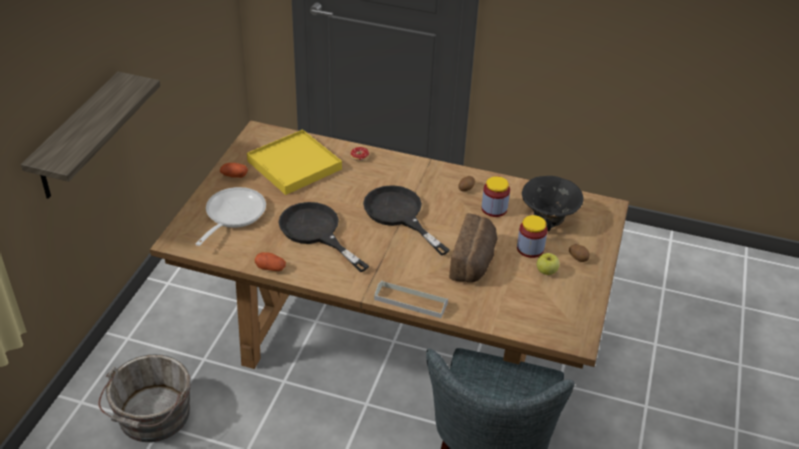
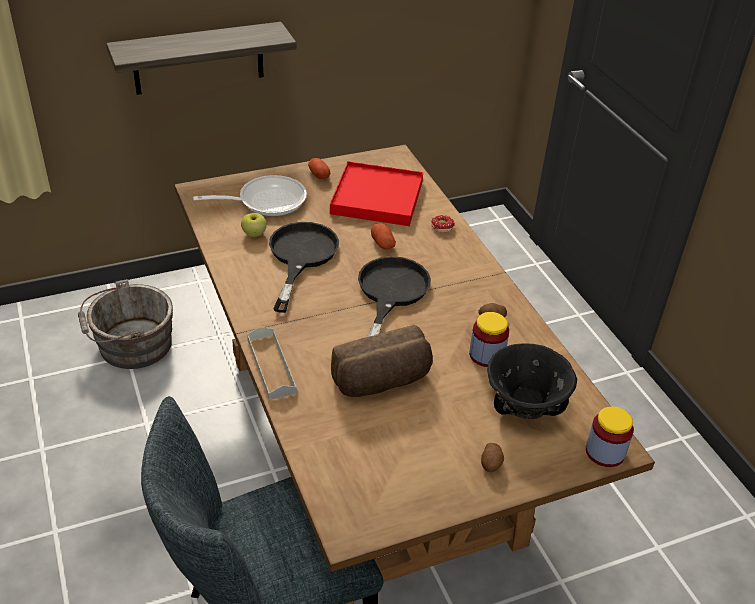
camera: 50 degrees right, 0 degrees up
yellow tray [247,129,342,195] -> red tray [330,161,423,226]
potato [255,252,286,271] -> potato moved to [371,223,396,250]
jar [517,215,548,258] -> jar moved to [586,406,634,467]
apple [537,253,560,275] -> apple moved to [241,213,267,237]

